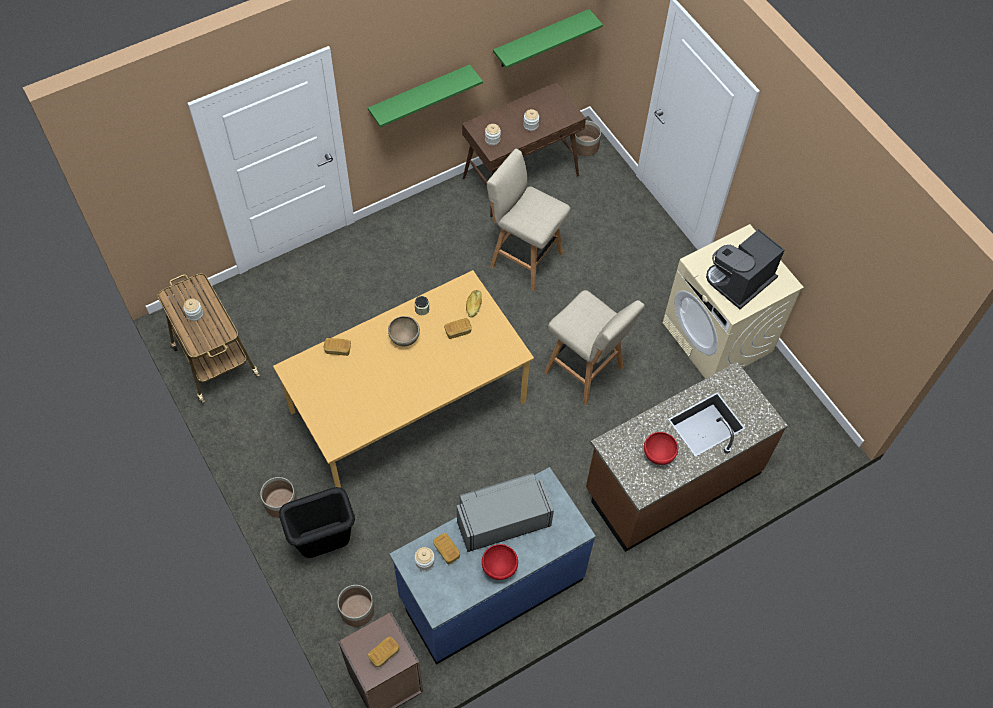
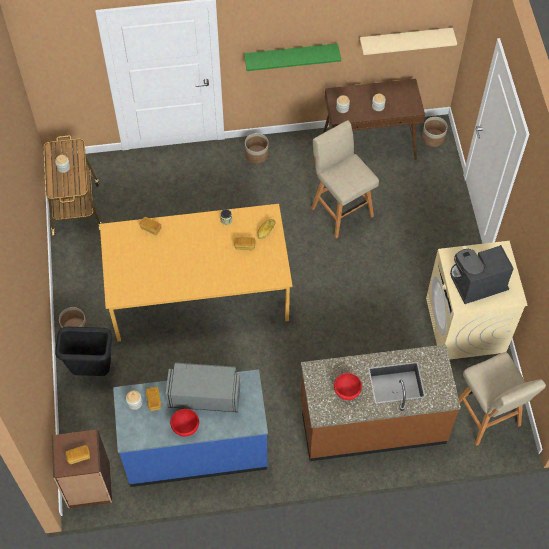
camera: 25 degrees right, 0 degrees up
planter [338,585,374,627] -> planter moved to [245,133,269,163]
brown bowl [388,316,420,346] -> none
green shelf [493,9,603,68] -> beige shelf [360,28,457,55]
beige stool [544,290,645,405] -> beige stool moved to [459,352,546,446]

